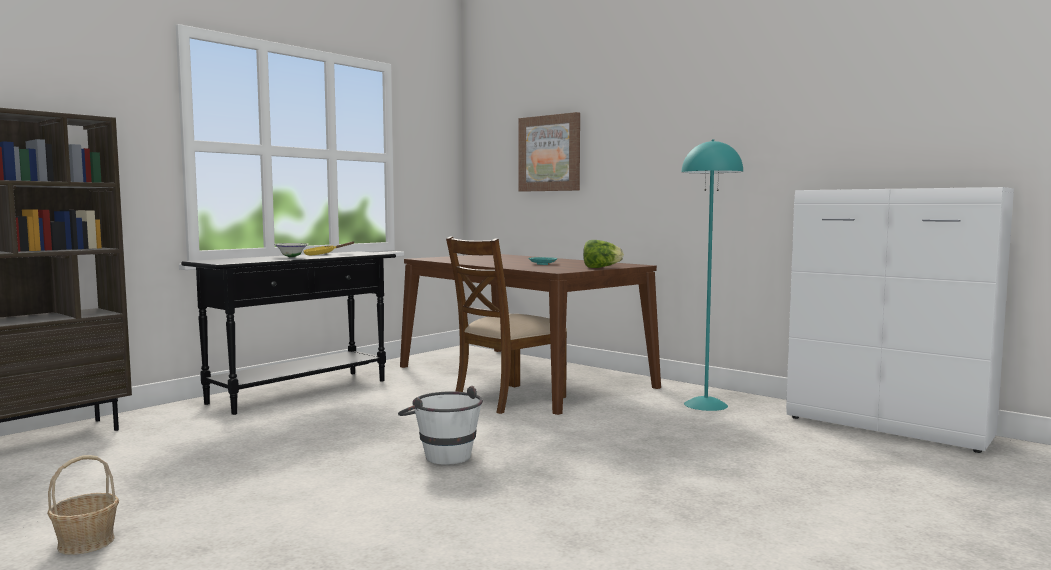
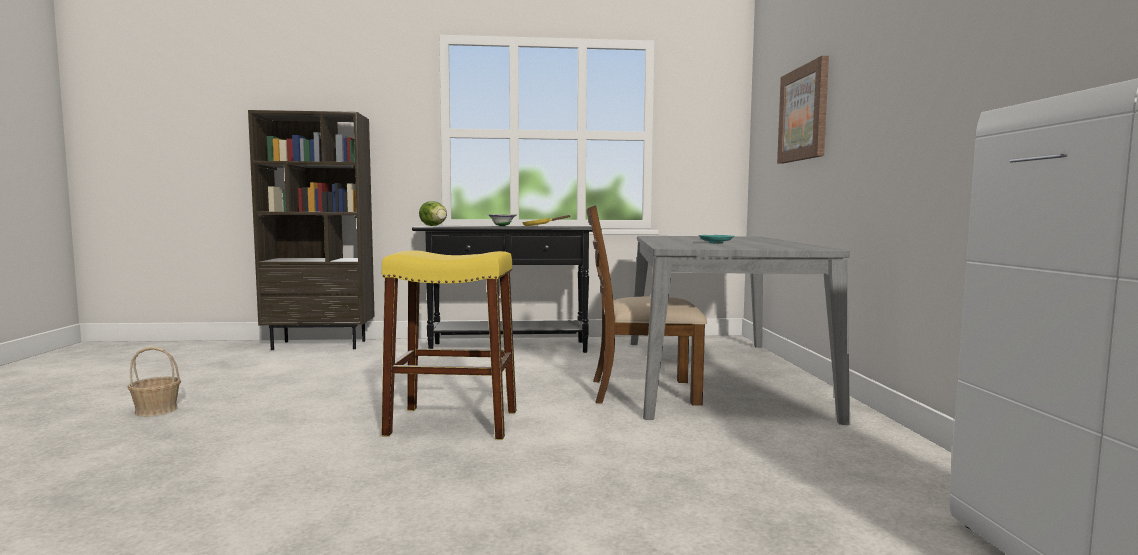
camera: 45 degrees right, 0 degrees up
white bucket [398,386,483,465] -> yellow stool [381,250,516,440]
brown dining table [400,254,661,415] -> grey dining table [631,236,850,425]
lettuce [583,240,624,268] -> lettuce moved to [419,201,447,226]
turquoise floor lamp [682,140,743,411] -> none

